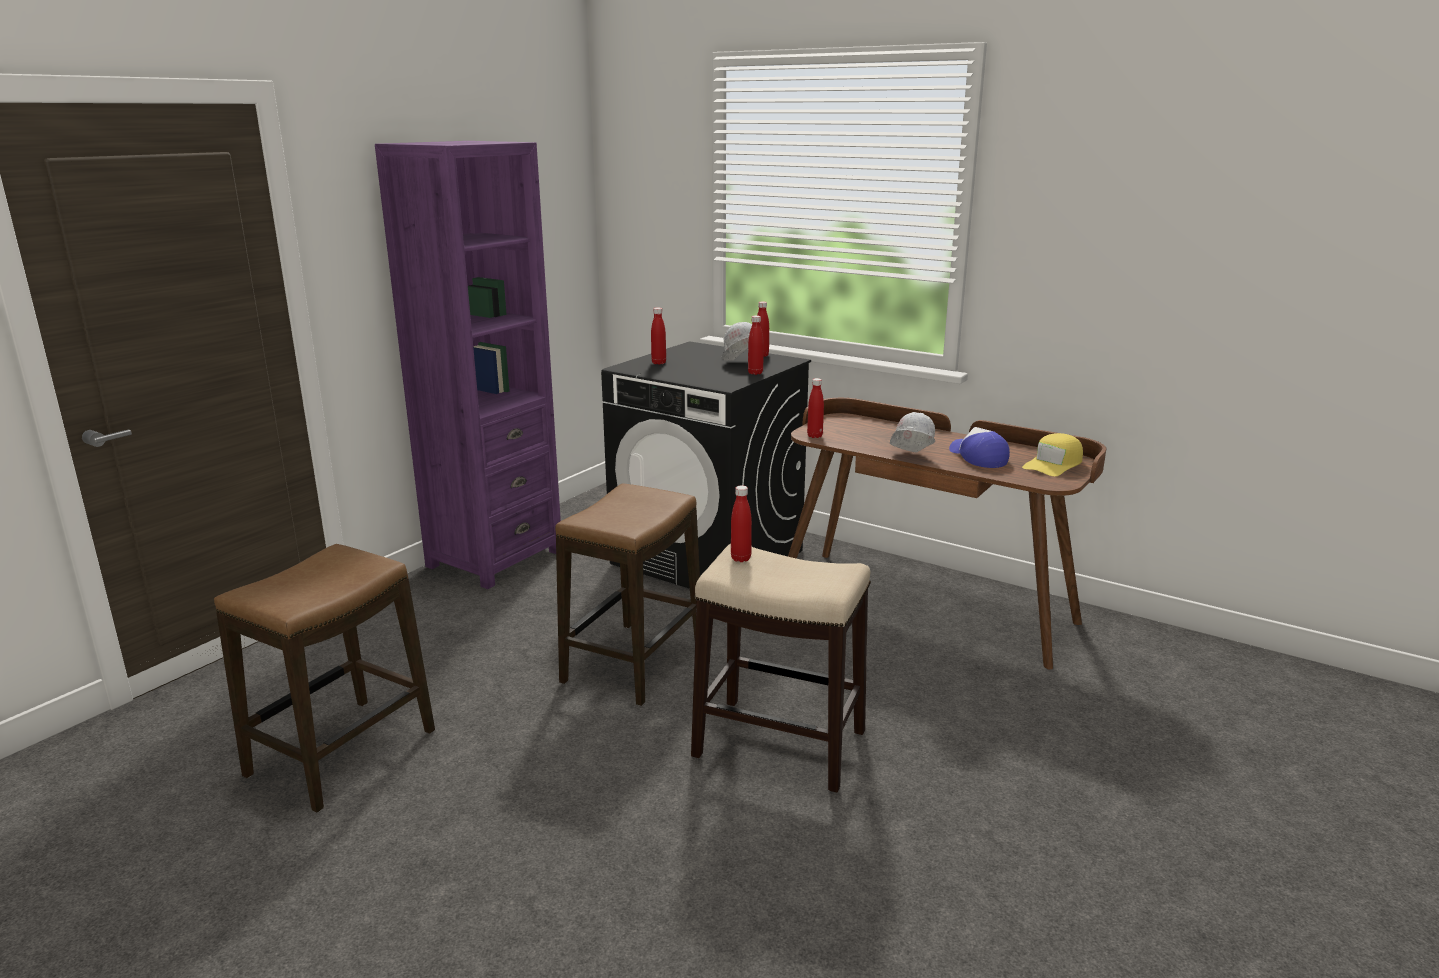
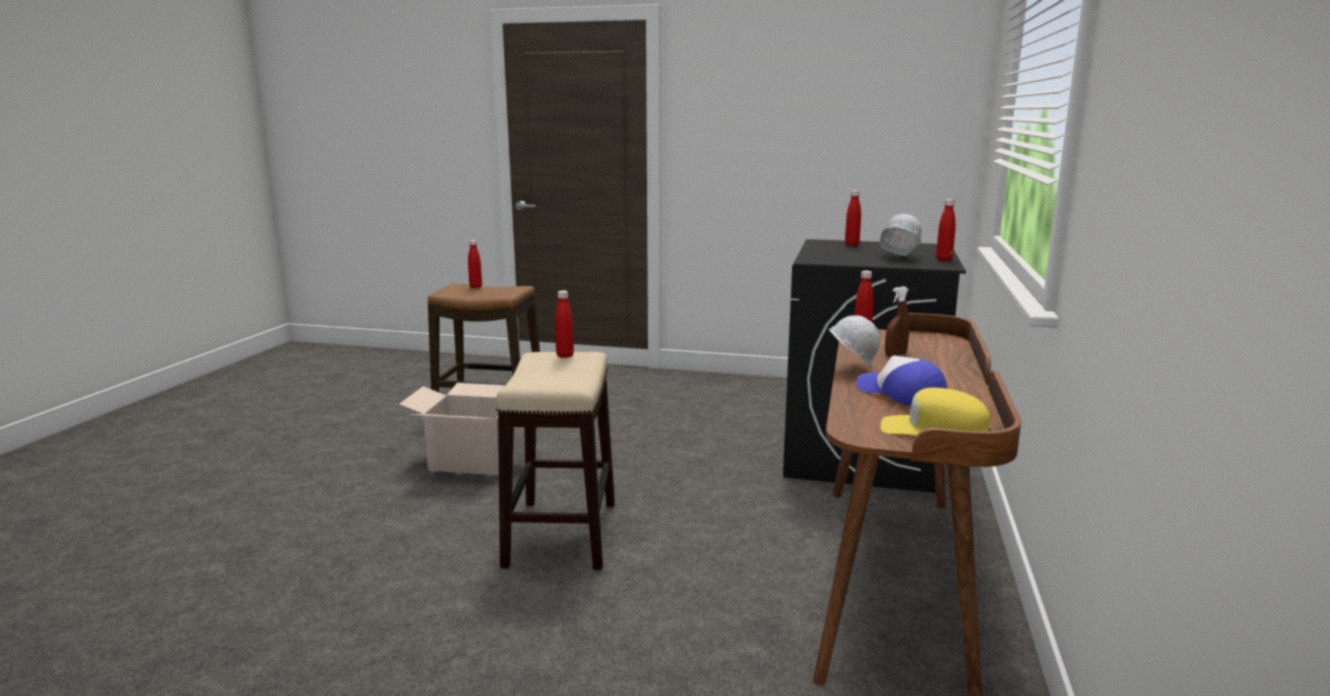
camera: 70 degrees right, 5 degrees down
purple bookcase [375,141,561,589] -> none
stool [555,483,700,706] -> none
red bottle [748,315,764,375] -> red bottle moved to [468,240,482,288]
cap [949,427,1010,468] -> cap turned 90 degrees counterclockwise [856,356,947,406]
none -> cardboard box [399,383,518,475]
none -> brown spray bottle [885,286,910,357]

